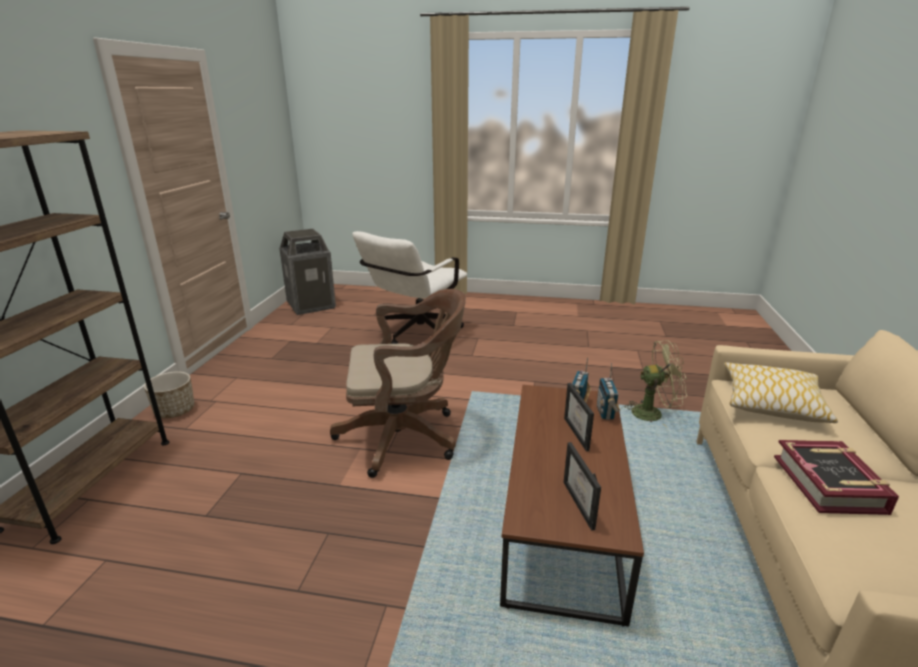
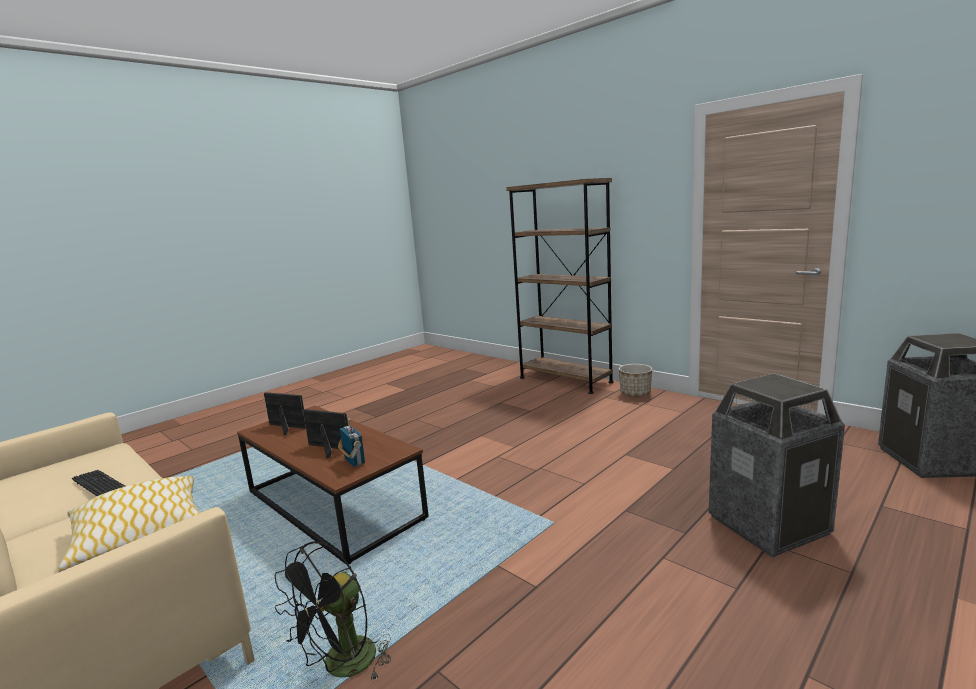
camera: 125 degrees right, 10 degrees down
brown office chair [330,289,466,478] -> none
white office chair [352,231,467,344] -> trash can [709,373,845,557]
radio [597,363,620,420] -> none
green fan [621,340,687,427] -> black fan [275,541,391,681]
book [774,440,899,515] -> keyboard [72,470,125,496]

